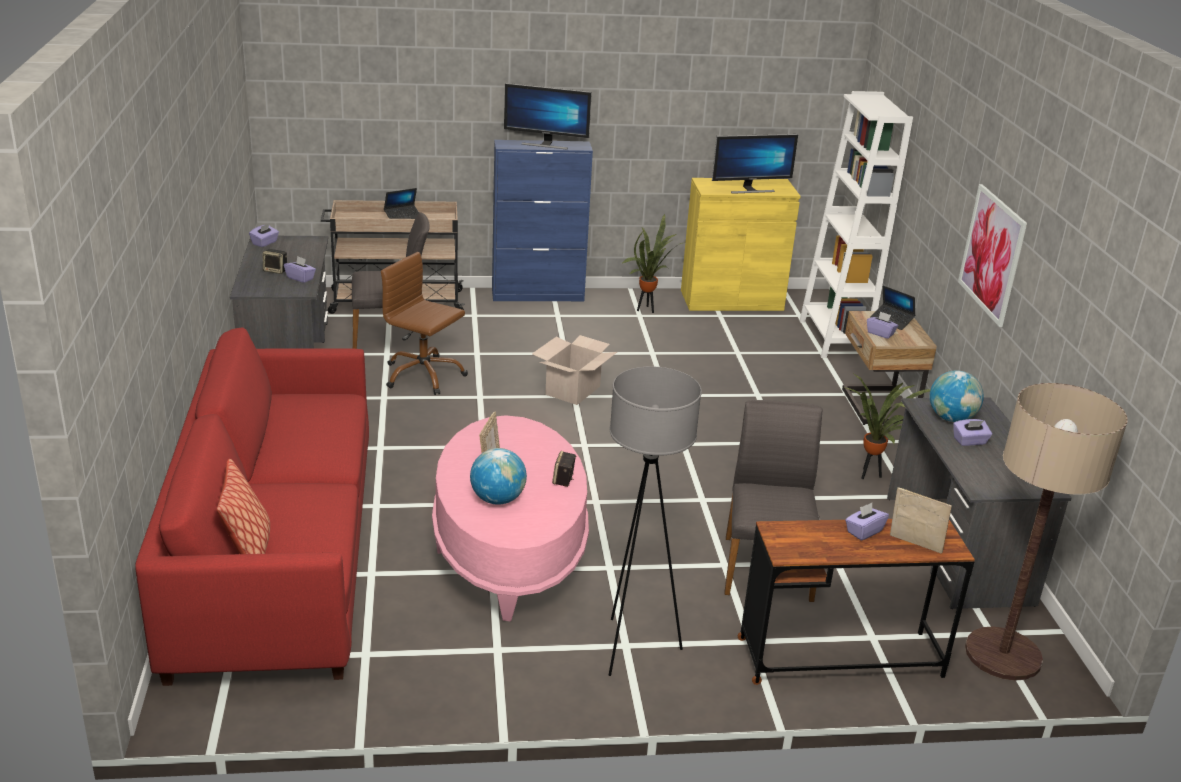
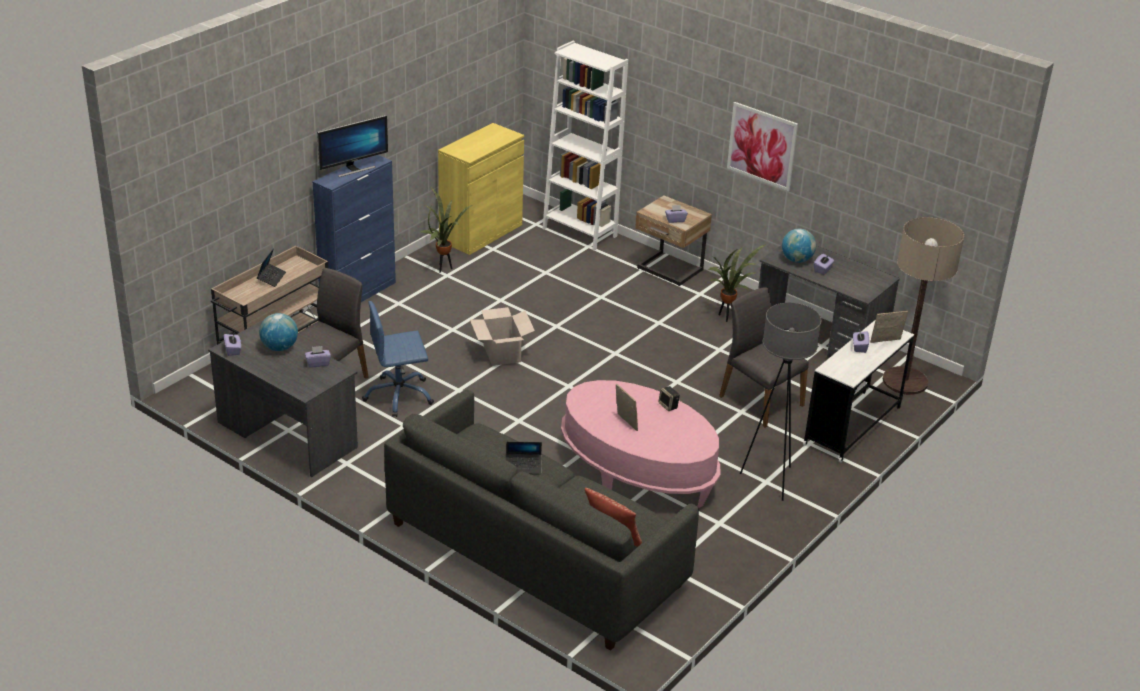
camera: 45 degrees left, 5 degrees up
red sofa [135,327,369,686] -> grey sofa [384,390,699,651]
speaker [263,249,287,274] -> none
brown office chair [381,252,468,395] -> blue office chair [362,301,434,417]
globe [470,448,527,505] -> globe moved to [259,313,298,351]
monitor [712,134,798,194] -> none
brown desk [738,519,975,685] -> white desk [803,320,914,462]
laptop [870,286,915,330] -> laptop moved to [506,442,542,474]

